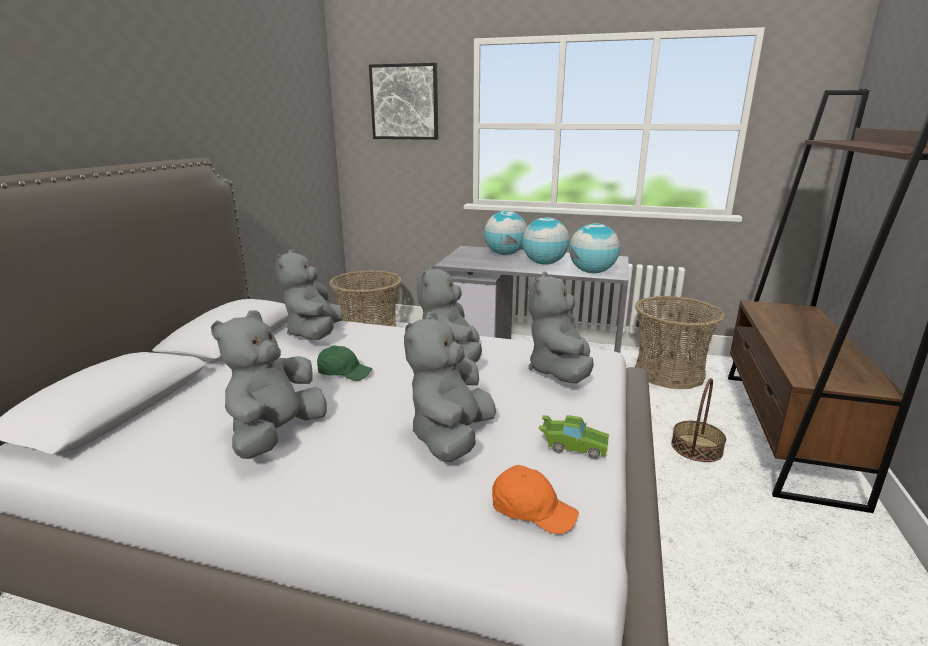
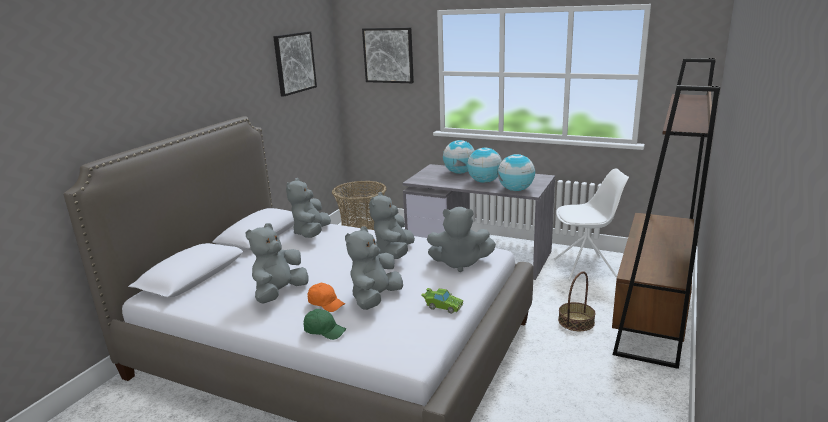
camera: 10 degrees right, 0 degrees up
green cap [317,346,373,381] -> green cap moved to [304,309,346,340]
orange cap [492,465,579,534] -> orange cap moved to [308,283,345,312]
grey plush toy [528,272,594,383] -> grey plush toy turned 105 degrees counterclockwise [427,207,496,272]
basket [635,296,725,389] -> white chair [554,168,629,280]
none -> picture [273,31,317,96]

